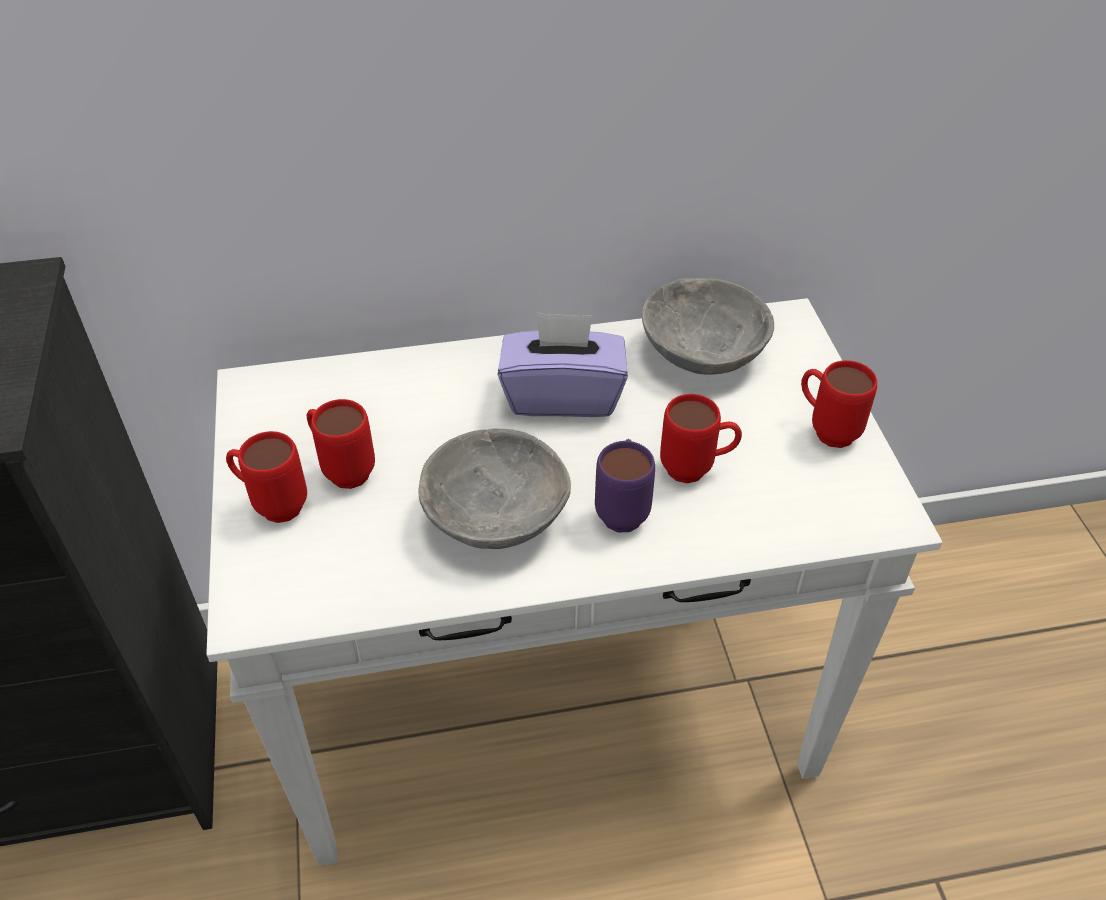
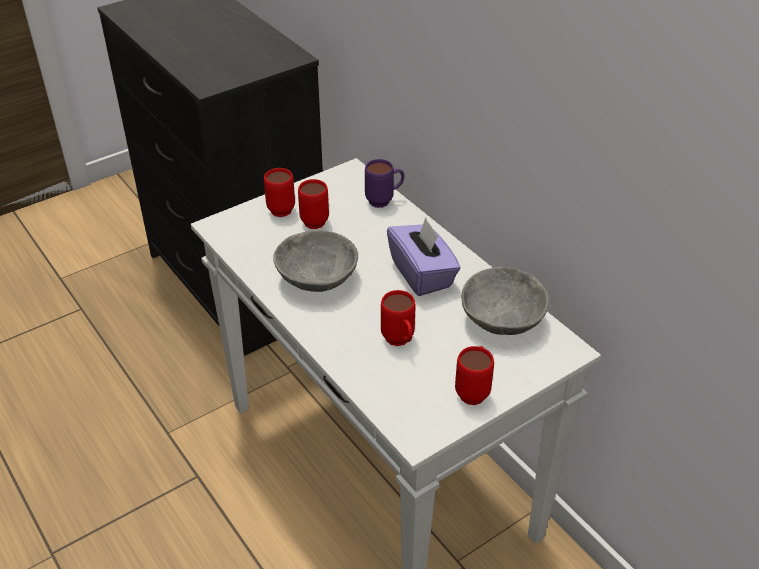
camera: 65 degrees right, 5 degrees down
purple mug [595,439,655,532] -> purple mug moved to [365,159,405,208]

